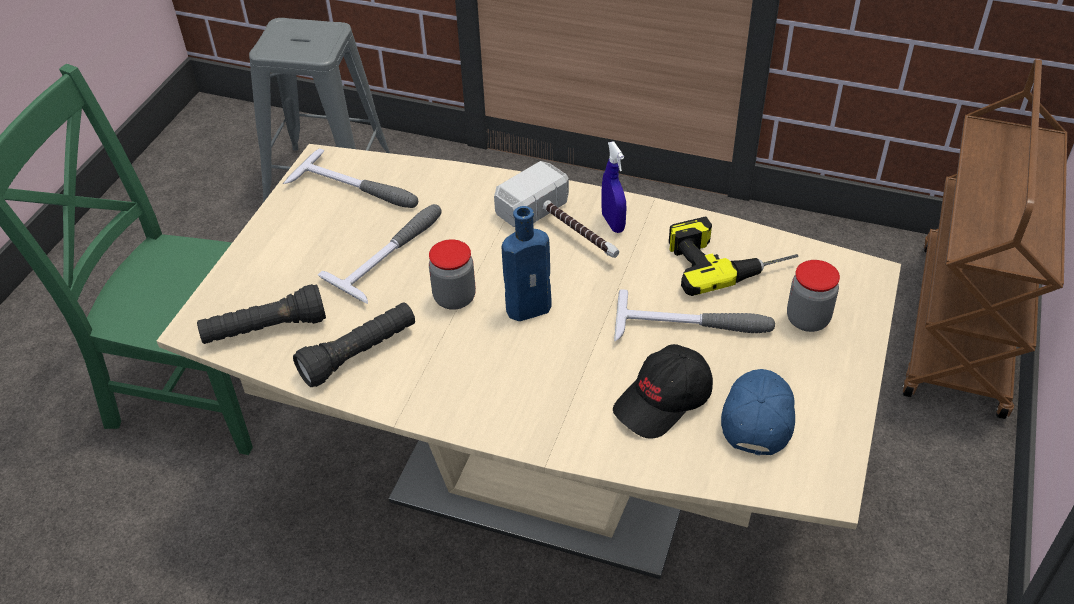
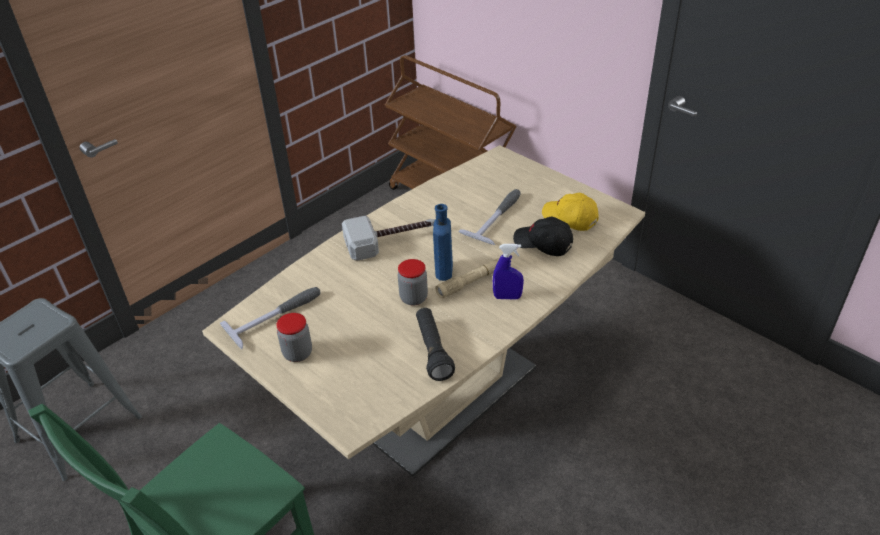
camera: 65 degrees left, 5 degrees down
black flashlight [197,284,326,344] -> none
hammer [318,204,442,304] -> none
blue spray bottle [601,141,627,233] -> blue spray bottle moved to [493,244,524,300]
black cap [613,344,713,439] -> black cap turned 135 degrees clockwise [513,217,573,256]
power drill [669,216,798,296] -> none
blue cap [721,369,795,456] -> yellow cap [542,193,599,231]
jar [787,260,840,332] -> jar moved to [276,313,312,362]
none -> beige flashlight [435,258,500,298]

